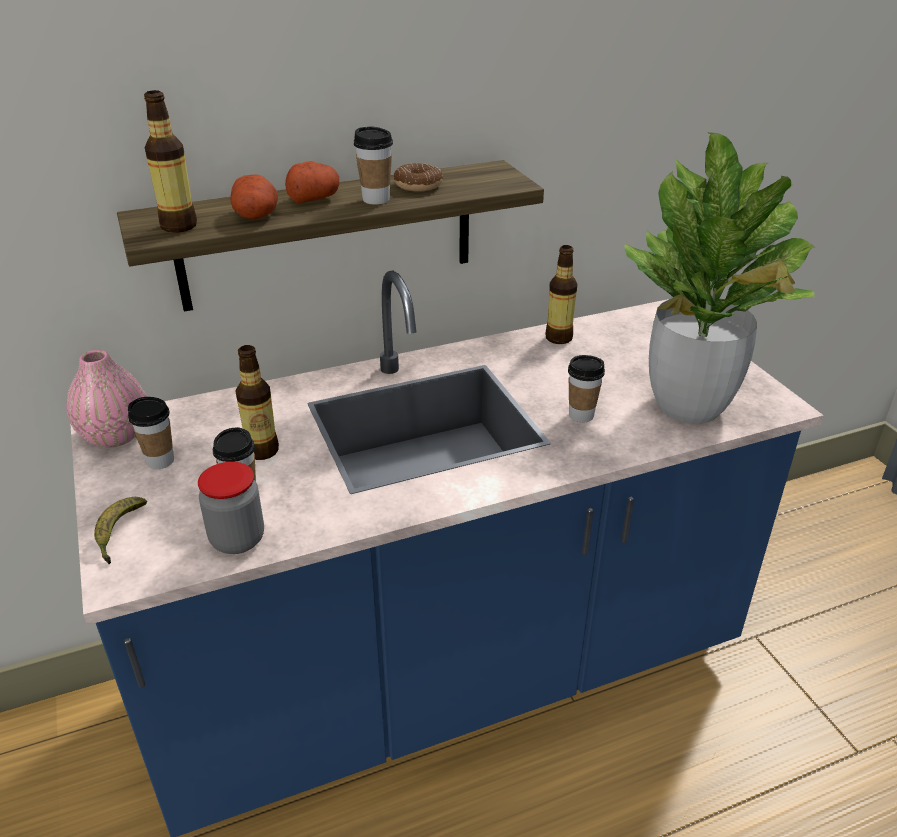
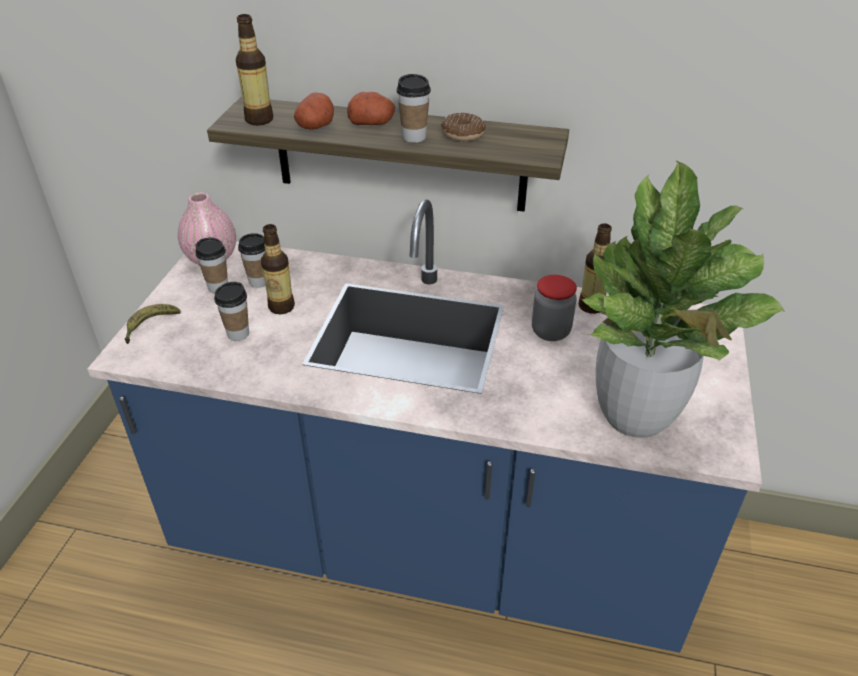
camera: 35 degrees right, 5 degrees up
jar [198,462,264,554] -> jar moved to [532,275,577,341]
cup [568,355,605,423] -> cup moved to [238,233,265,288]

